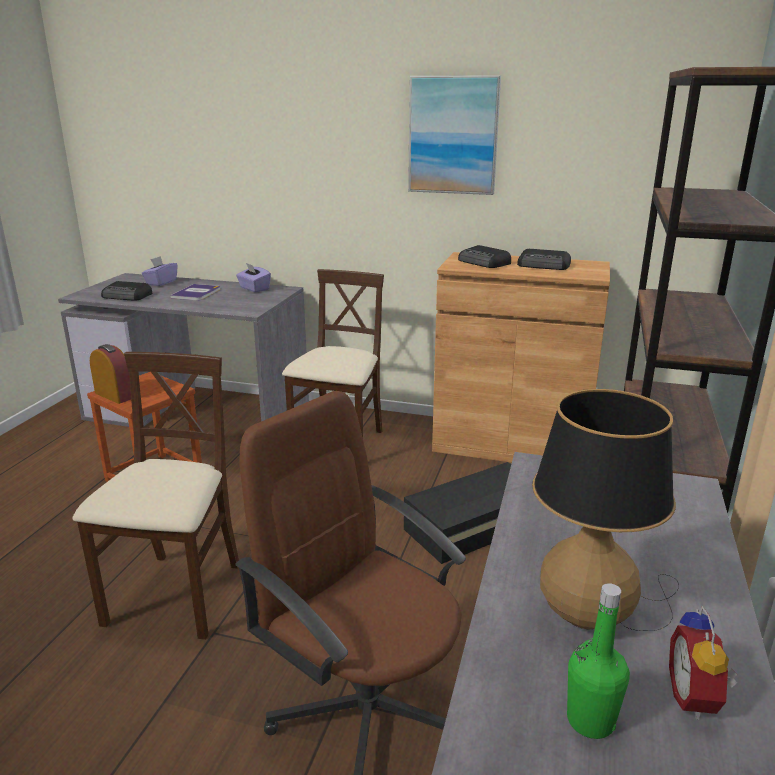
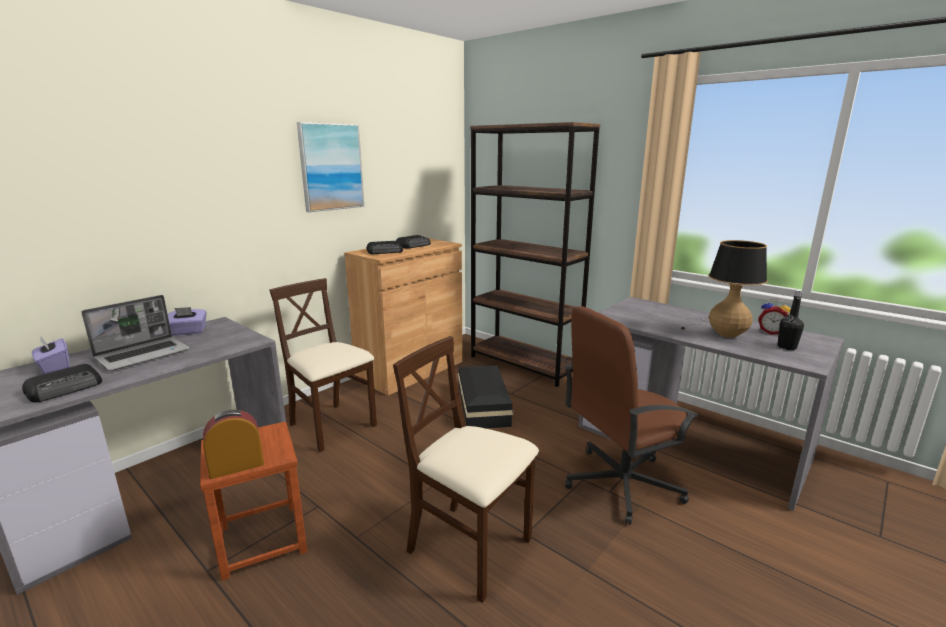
camera: 65 degrees left, 5 degrees down
book [170,284,221,300] -> laptop [81,295,190,371]
green bottle [567,583,630,739] -> black bottle [777,290,804,350]

